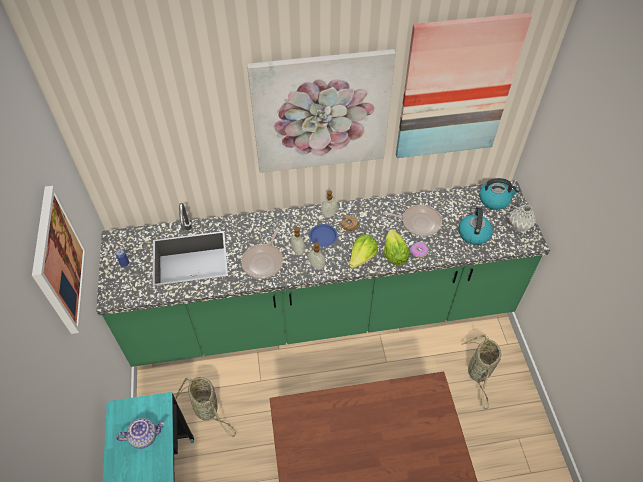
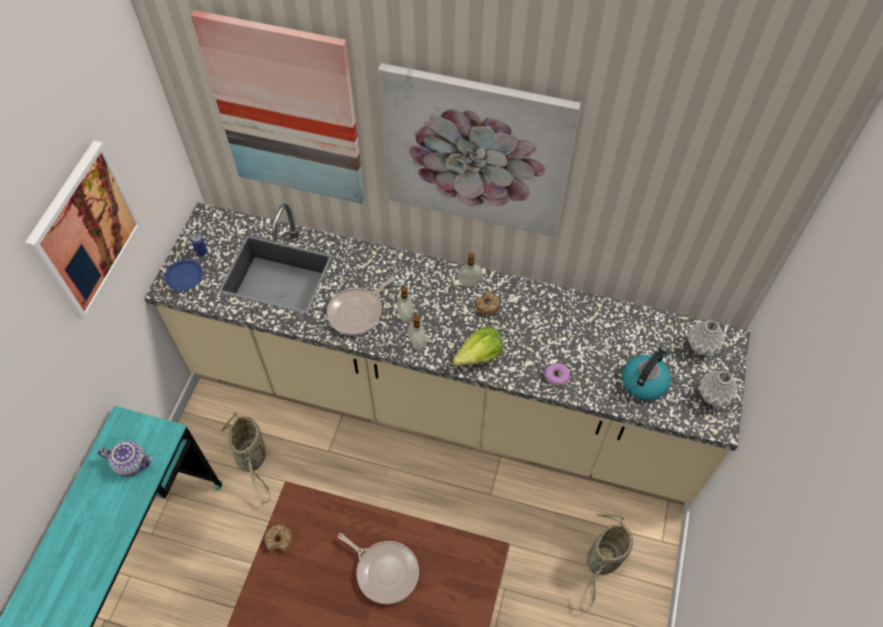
camera: 25 degrees right, 5 degrees up
green counter [96,180,550,367] -> beige counter [145,203,750,504]
blue plate [309,224,338,247] -> blue plate moved to [165,259,203,291]
frying pan [383,205,442,237] -> frying pan moved to [338,533,419,604]
lettuce [384,229,409,265] -> none
picture [396,13,532,158] -> picture moved to [191,10,365,204]
kettle [479,178,520,210] -> grey vase [687,320,725,356]
none -> donut [264,525,293,551]

